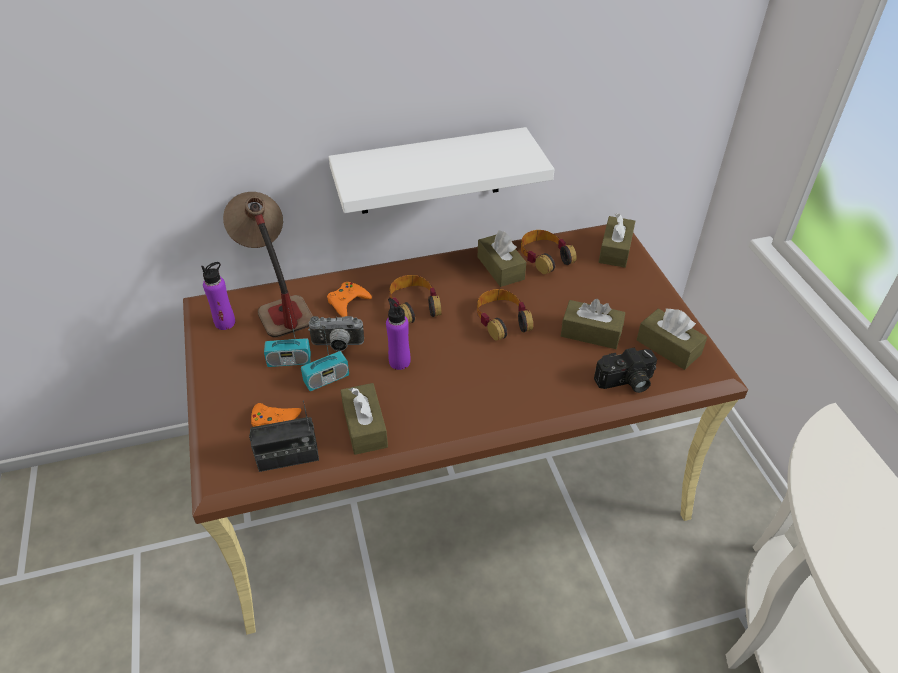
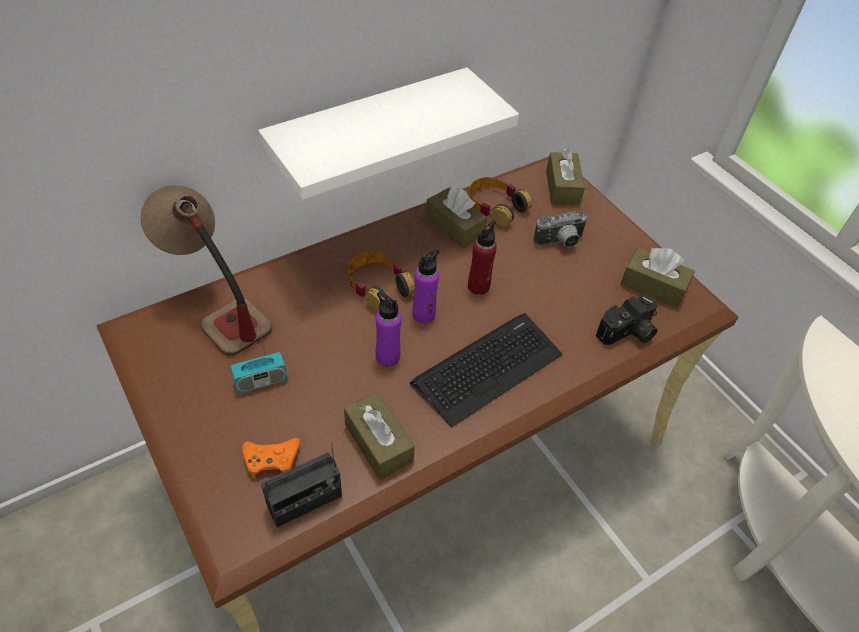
camera: 20 degrees left, 5 degrees up
purple bottle [201,262,235,330] -> purple bottle moved to [412,249,439,323]
radio [301,324,349,391] -> none
camera [308,316,364,351] -> camera moved to [533,211,588,247]
orange game controller [327,282,372,317] -> none
headphones [477,289,533,341] -> red bottle [468,220,497,295]
brown tissue box [561,299,625,349] -> none
none -> keyboard [410,313,562,428]

